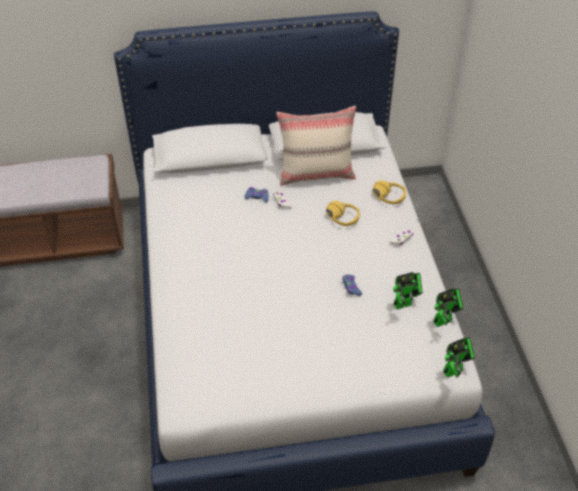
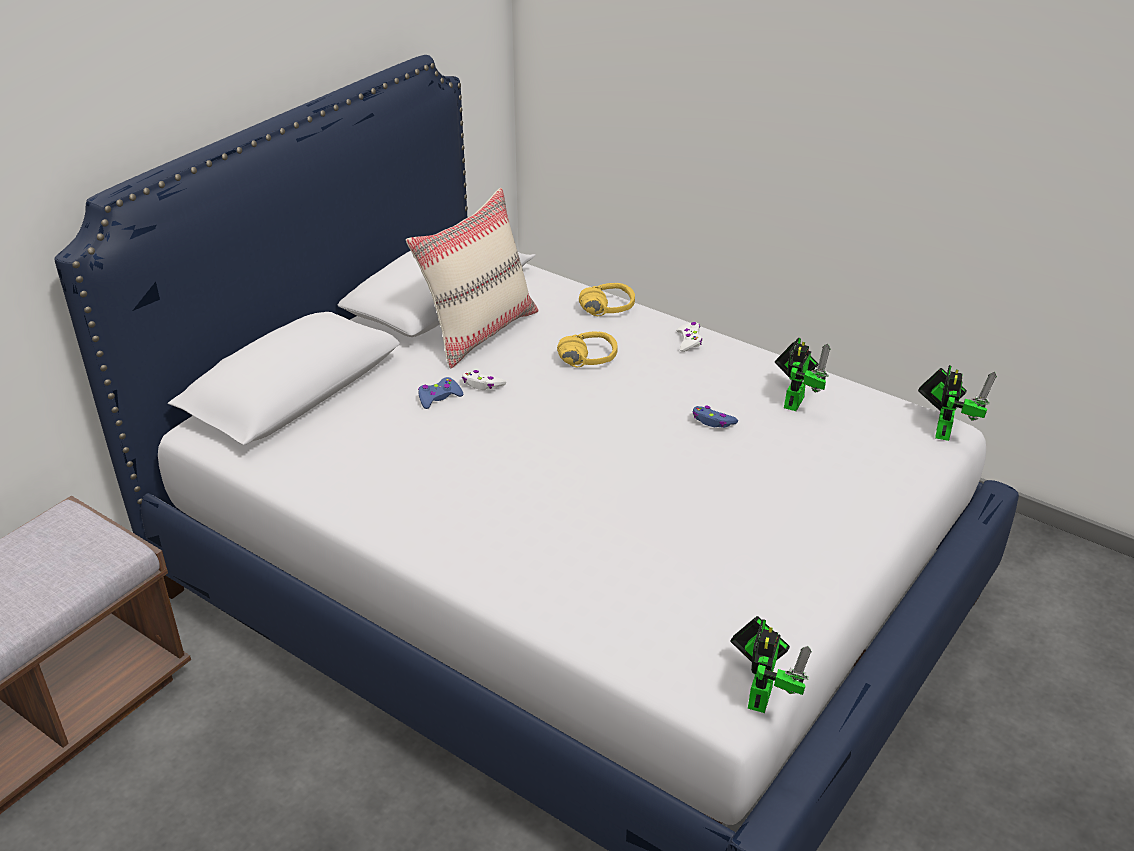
camera: 45 degrees left, 10 degrees down
toy robot [433,288,464,327] -> toy robot moved to [730,616,812,713]

